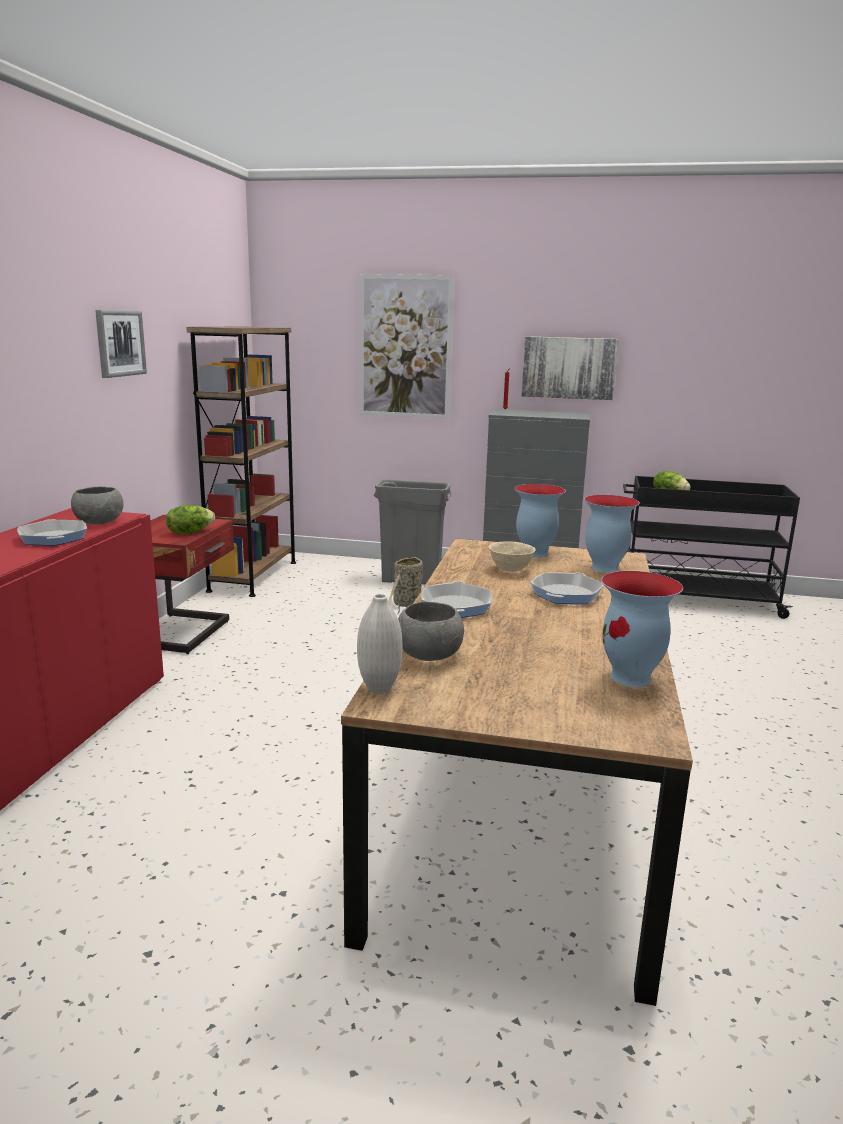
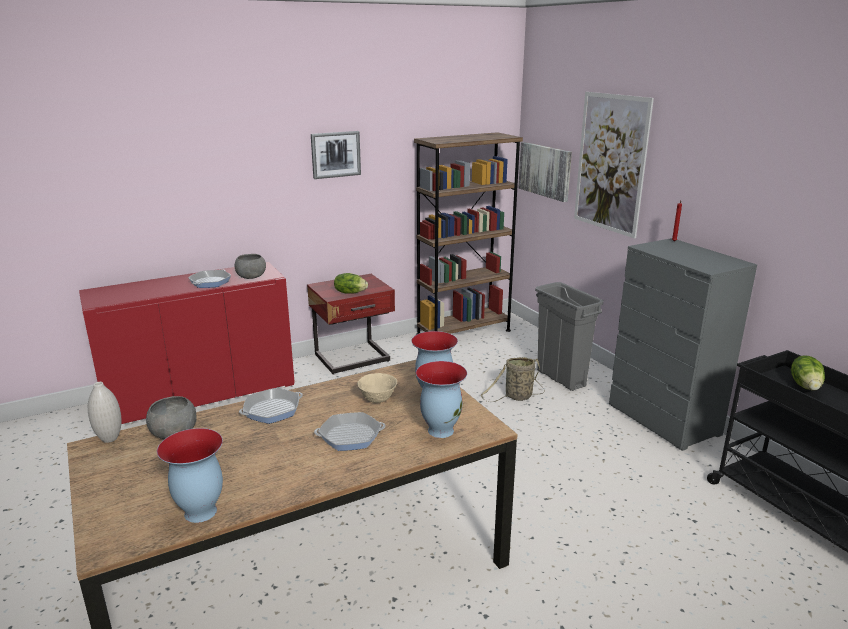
camera: 50 degrees right, 5 degrees up
picture [521,336,619,400] -> picture moved to [518,142,572,202]

